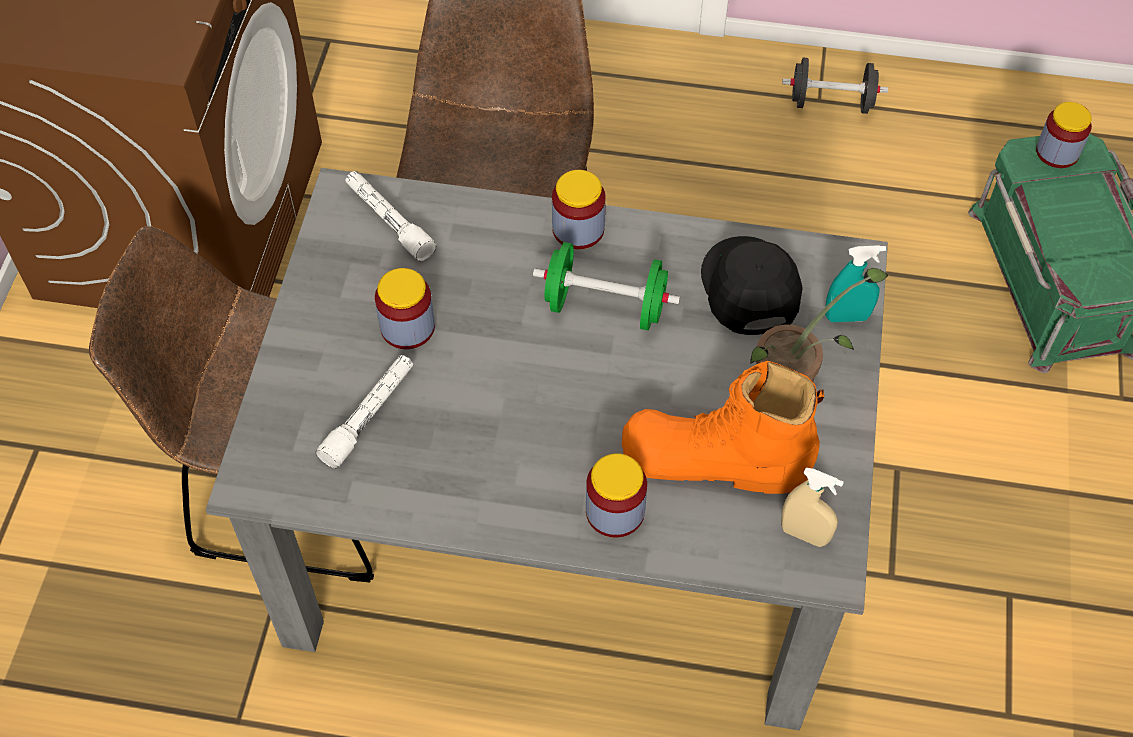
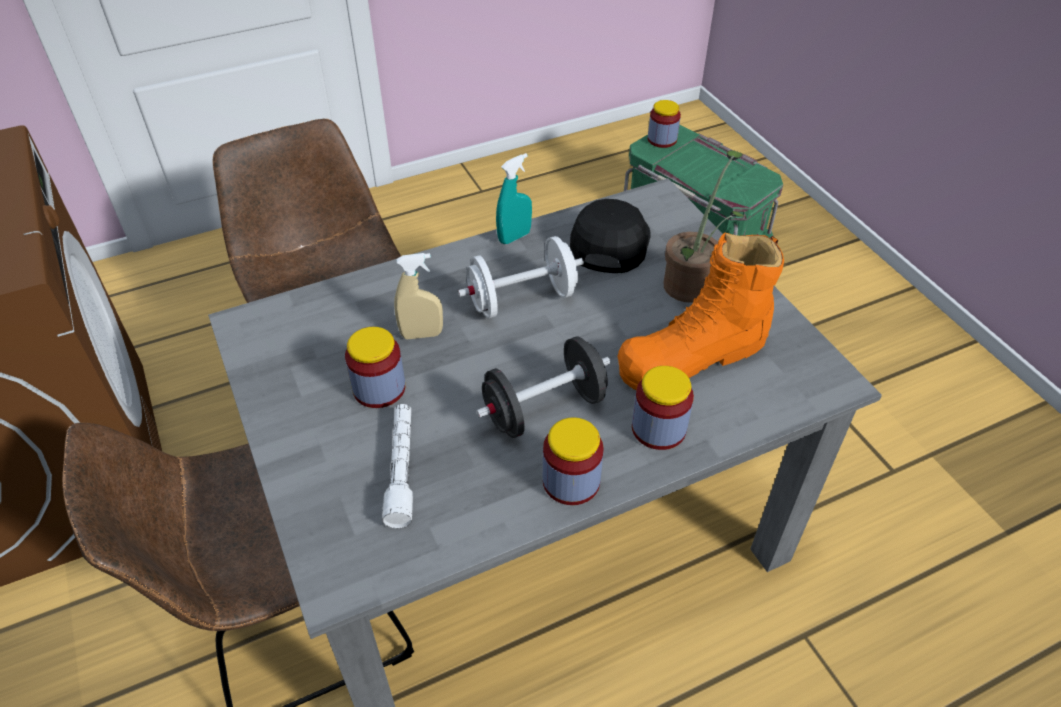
camera: 35 degrees left, 10 degrees down
white flashlight [346,171,436,261] -> none
green dumbbell [533,242,680,330] -> white dumbbell [458,236,584,319]
jar [552,170,606,249] -> jar moved to [543,417,604,505]
black cap [701,236,803,335] -> black cap turned 60 degrees clockwise [570,199,651,273]
beige spray bottle [781,467,844,547] -> beige spray bottle moved to [394,253,443,339]
black dumbbell [782,58,888,114] -> black dumbbell moved to [476,336,611,438]
turquoise spray bottle [825,245,886,322] -> turquoise spray bottle moved to [496,153,532,244]

